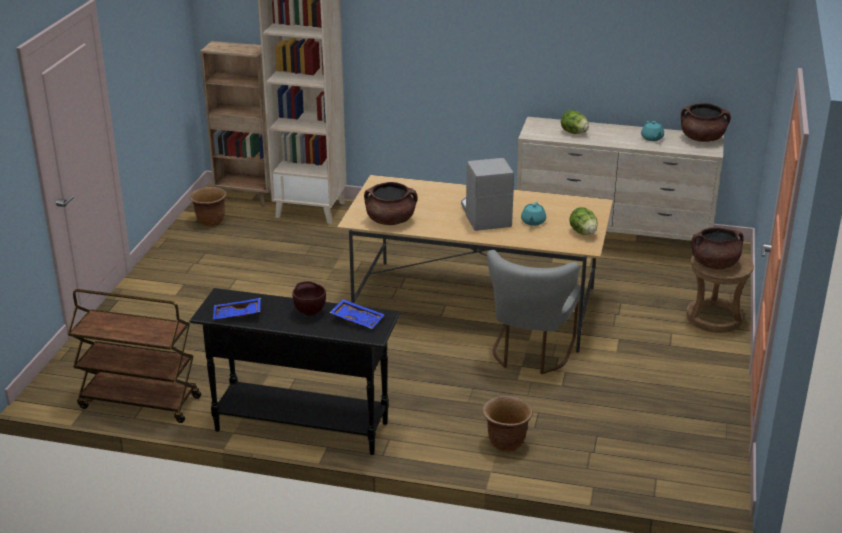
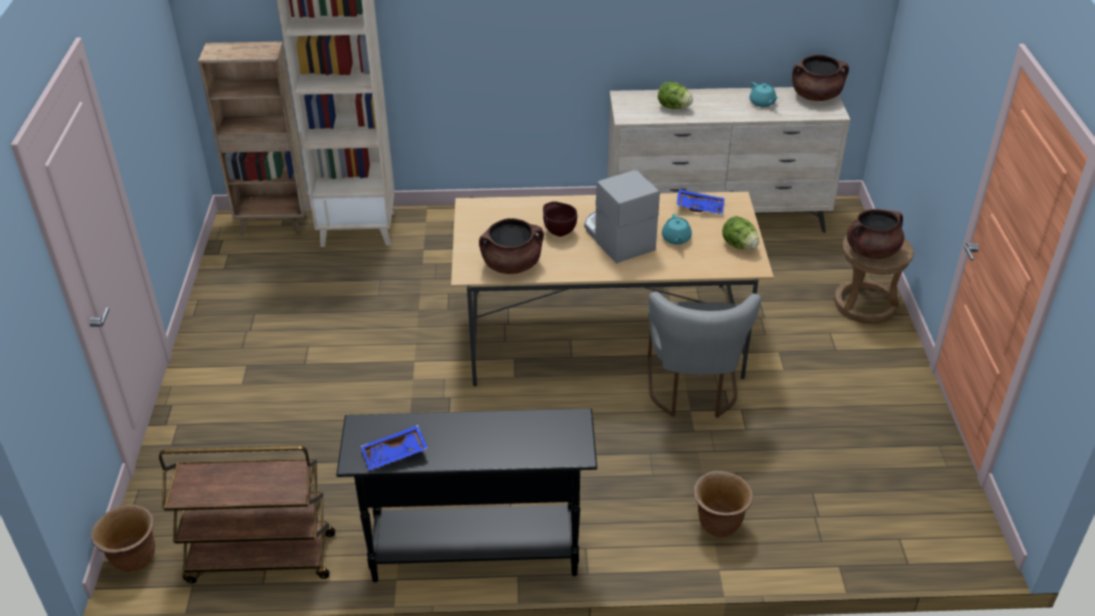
camera: 15 degrees left, 10 degrees up
brown planter [189,187,227,226] -> brown planter moved to [91,505,155,572]
brown bowl [292,281,326,316] -> brown bowl moved to [543,201,577,237]
blue tray [330,299,385,329] -> blue tray moved to [676,189,725,214]

